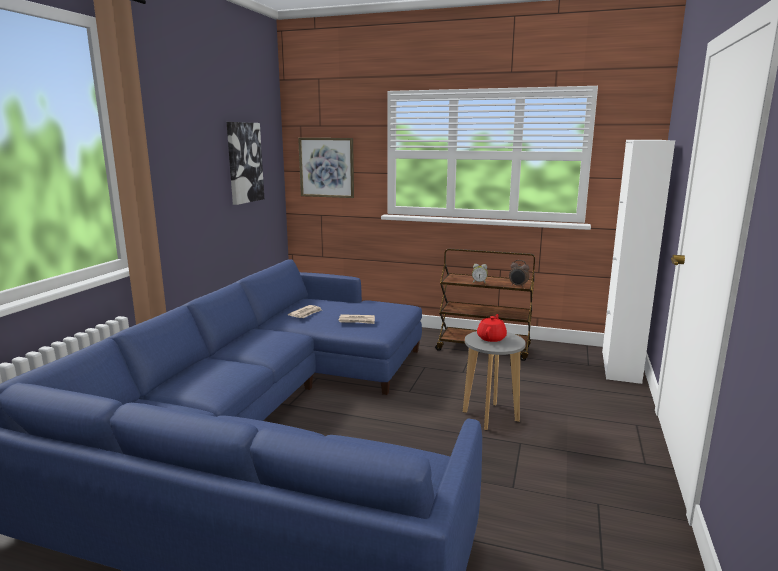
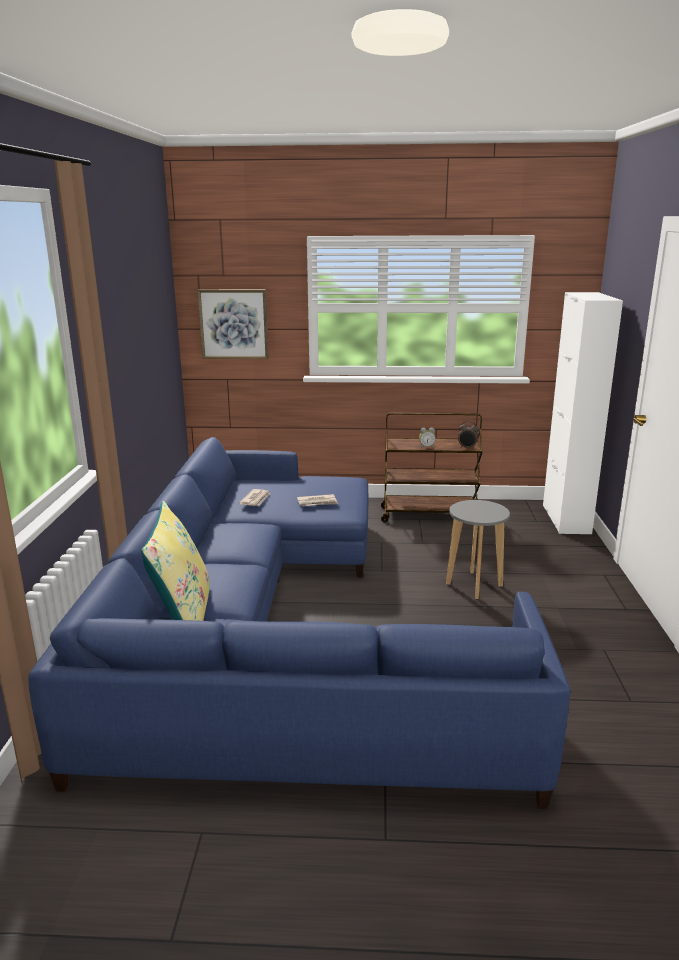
camera: 15 degrees left, 5 degrees up
picture [227,122,264,205] -> none
red teapot [477,314,507,342] -> none
none -> yellow pillow [141,501,210,621]

